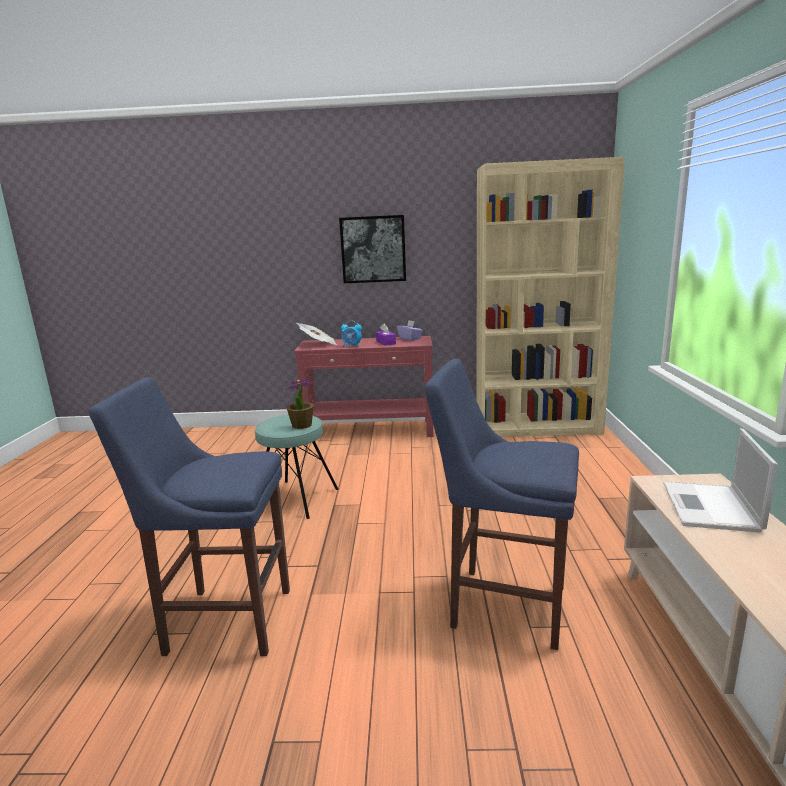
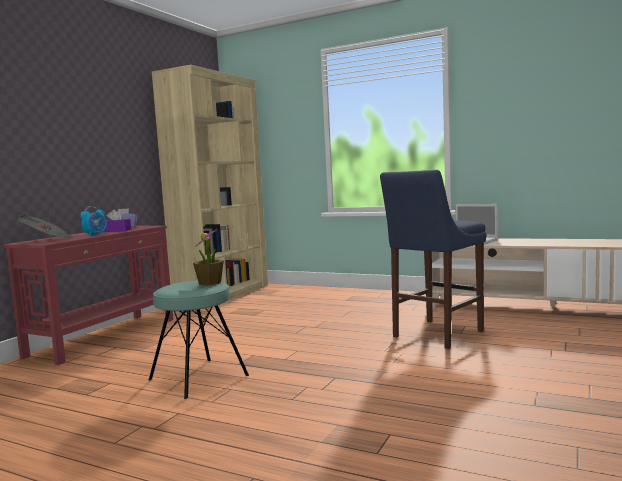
camera: 65 degrees left, 10 degrees down
blue stool [89,377,290,656] -> none
picture [339,215,406,283] -> none

